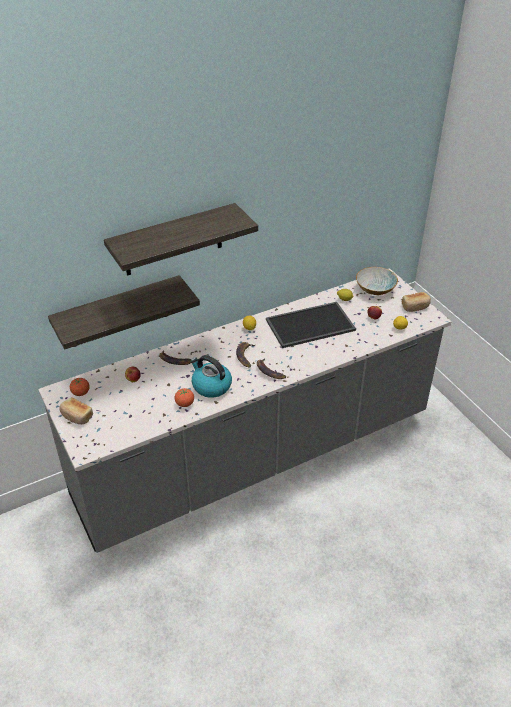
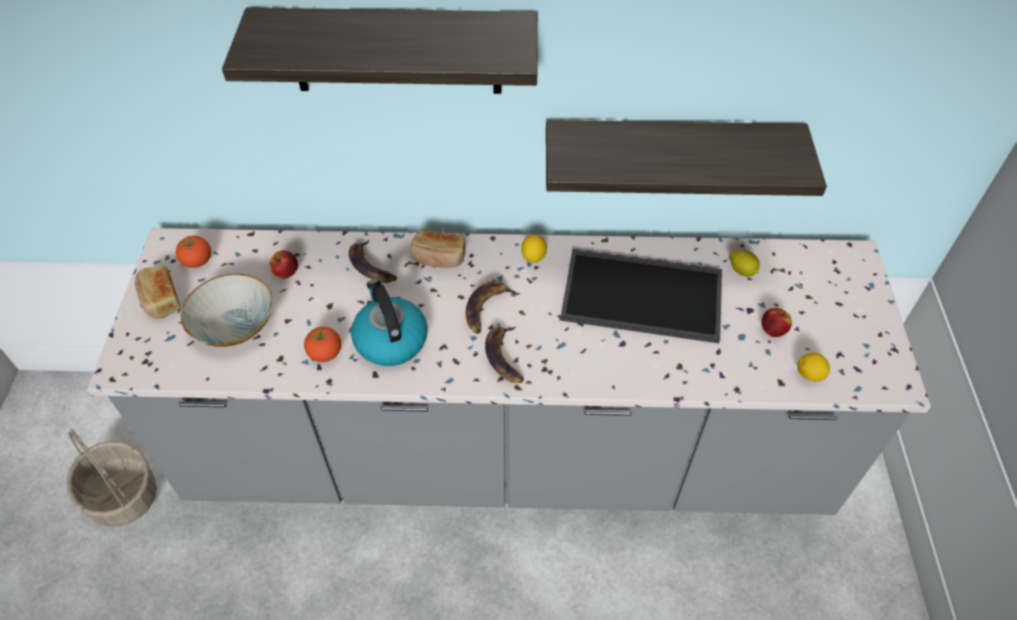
camera: 30 degrees right, 10 degrees up
shelf [48,275,200,350] -> shelf moved to [546,120,827,196]
bowl [356,267,398,295] -> bowl moved to [181,274,273,347]
bread [402,292,431,312] -> bread moved to [411,229,465,268]
none -> basket [66,429,157,527]

